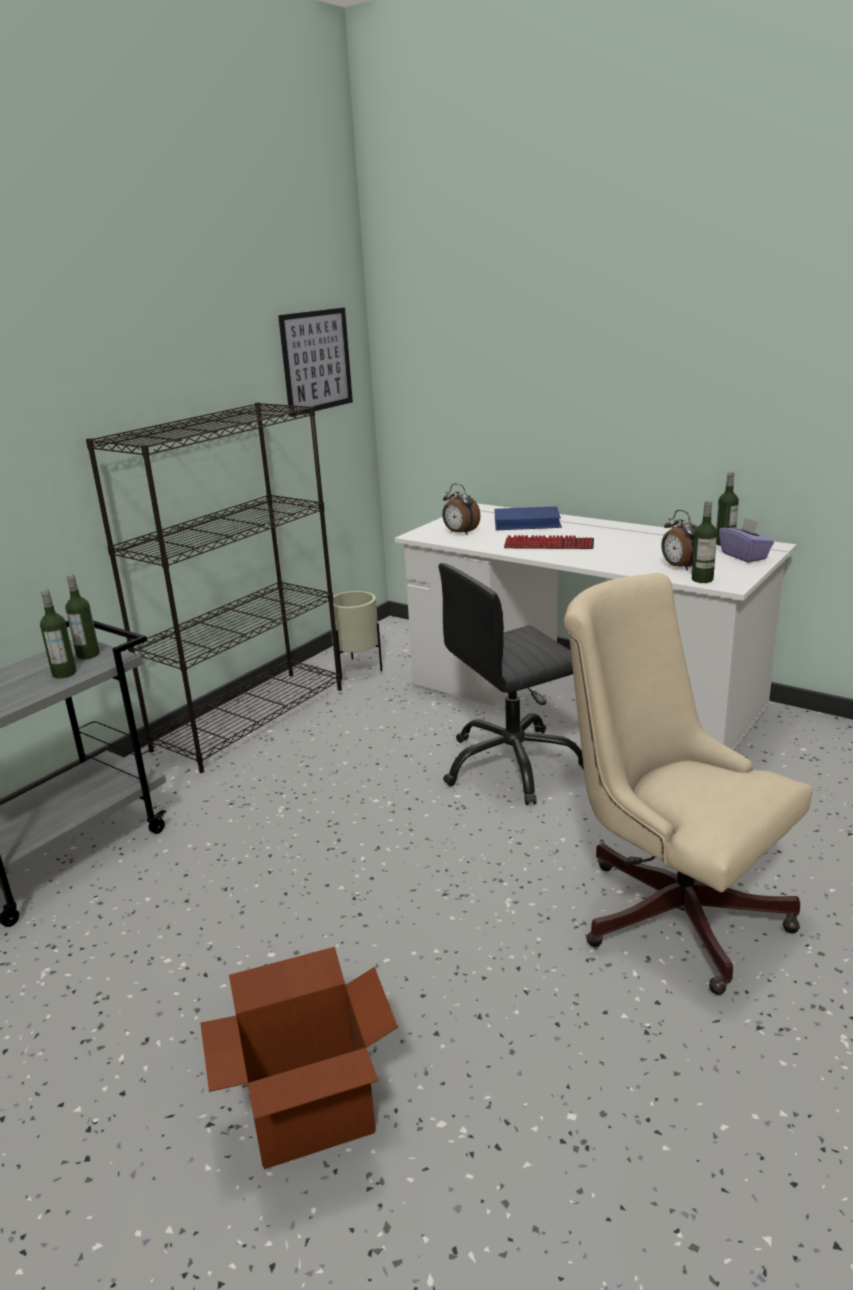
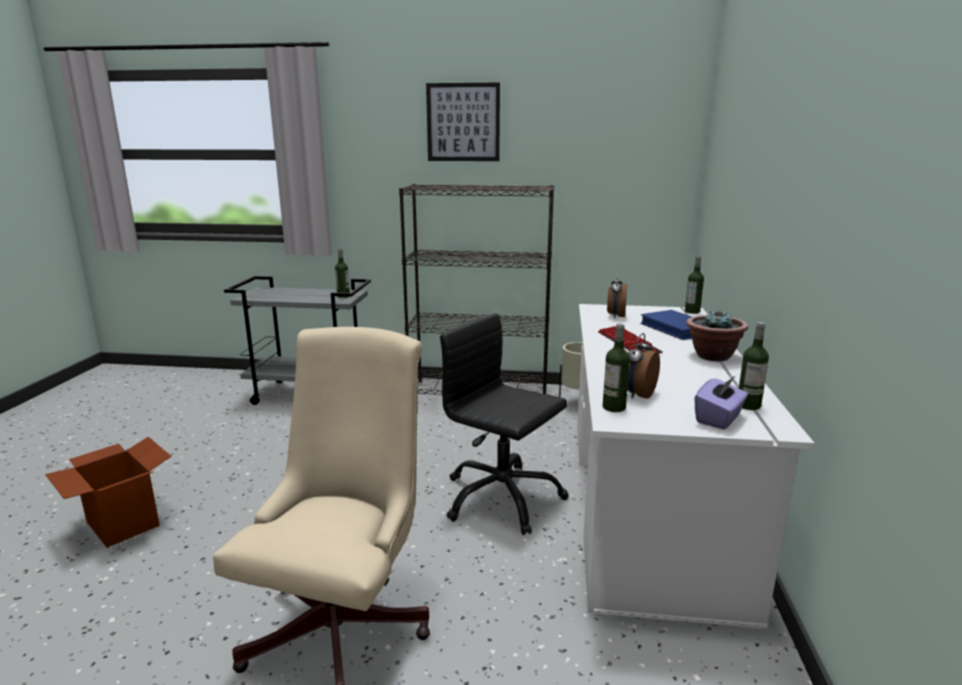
camera: 60 degrees right, 5 degrees down
bottle [40,589,76,678] -> bottle moved to [685,256,704,314]
picture [278,308,353,417] -> picture moved to [426,83,500,161]
none -> potted plant [686,310,748,361]

